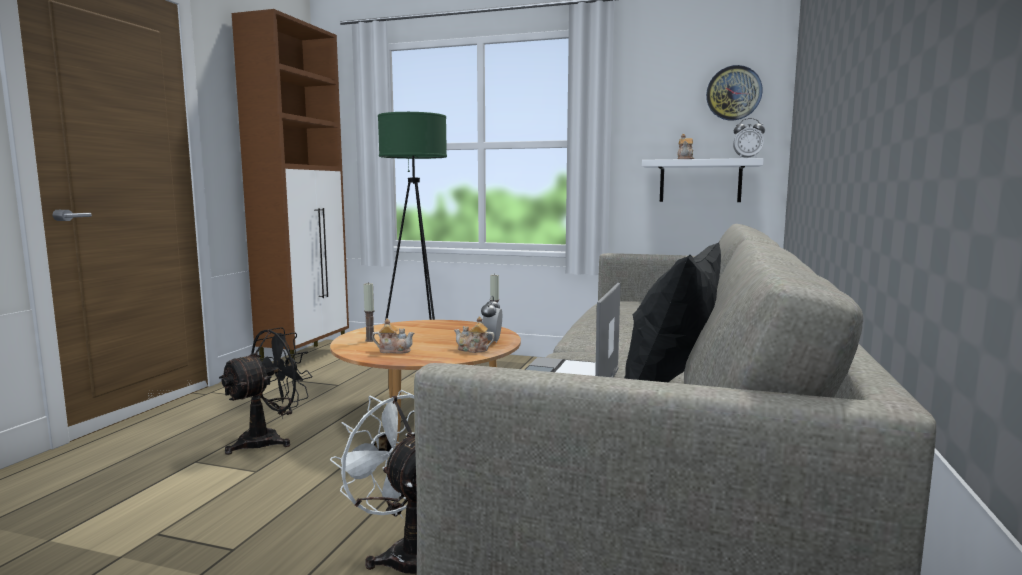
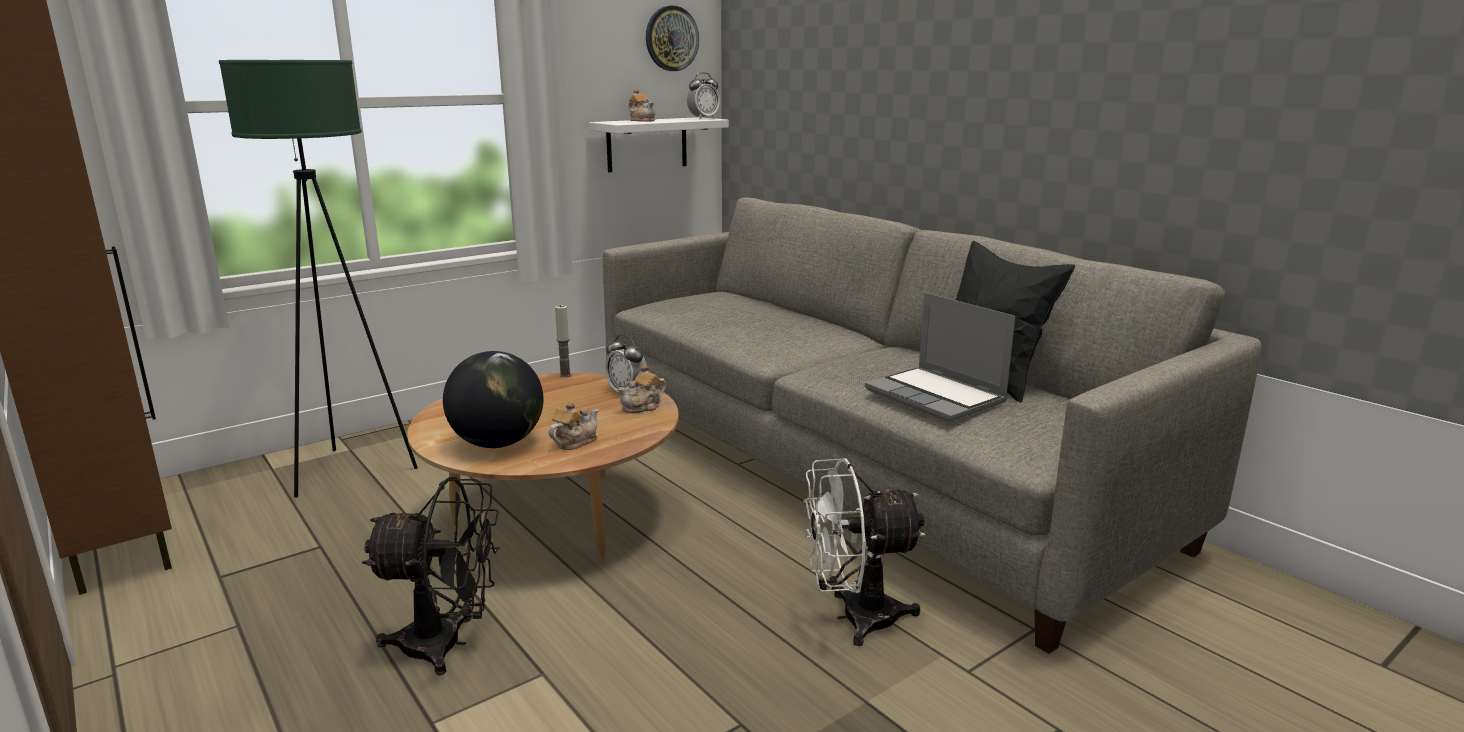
camera: 55 degrees left, 10 degrees up
black fan [219,327,313,455] -> black fan turned 105 degrees clockwise [362,477,499,675]
candle [364,282,375,342] -> globe [443,351,543,448]

